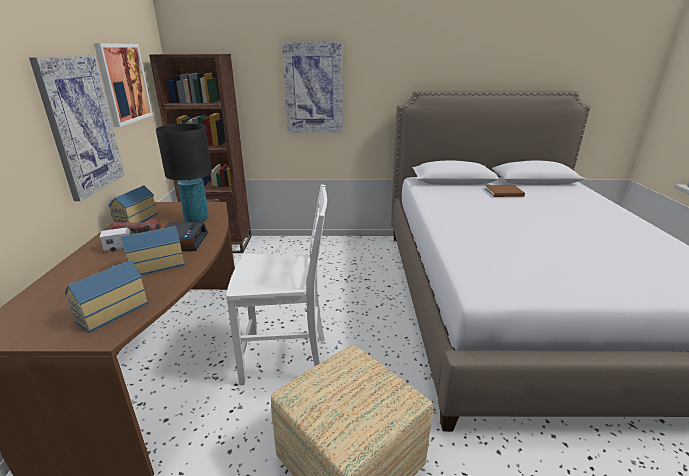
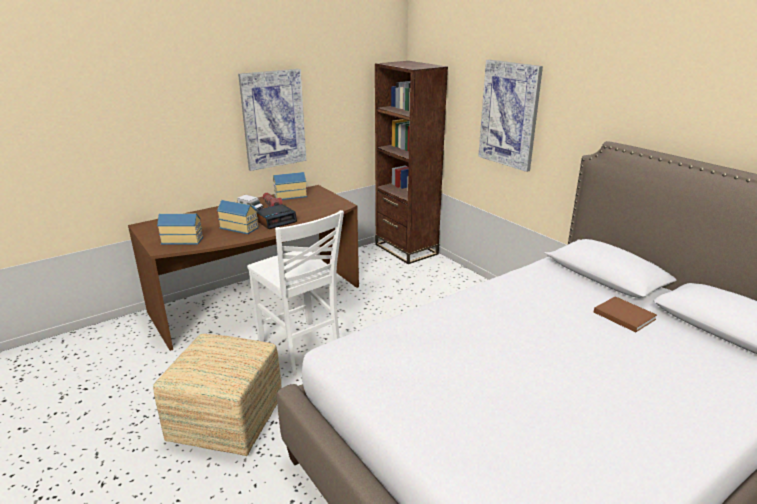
camera: 55 degrees right, 0 degrees up
picture [94,43,153,127] -> none
black table lamp [156,123,212,222] -> none

